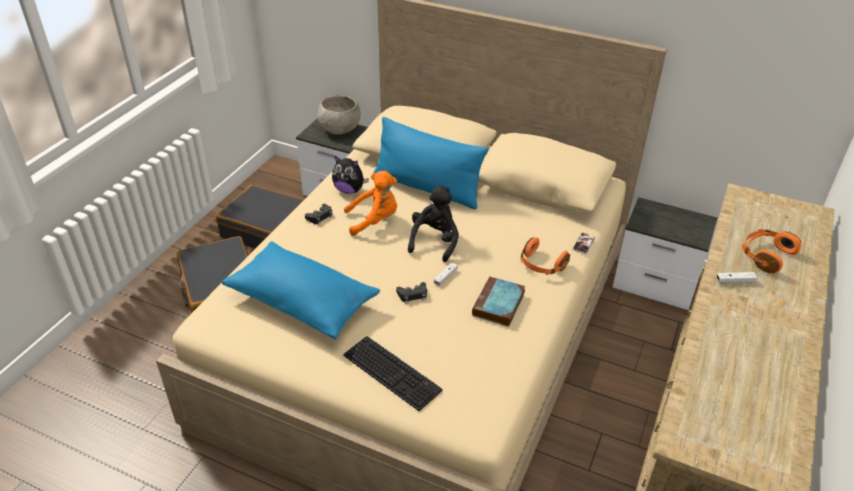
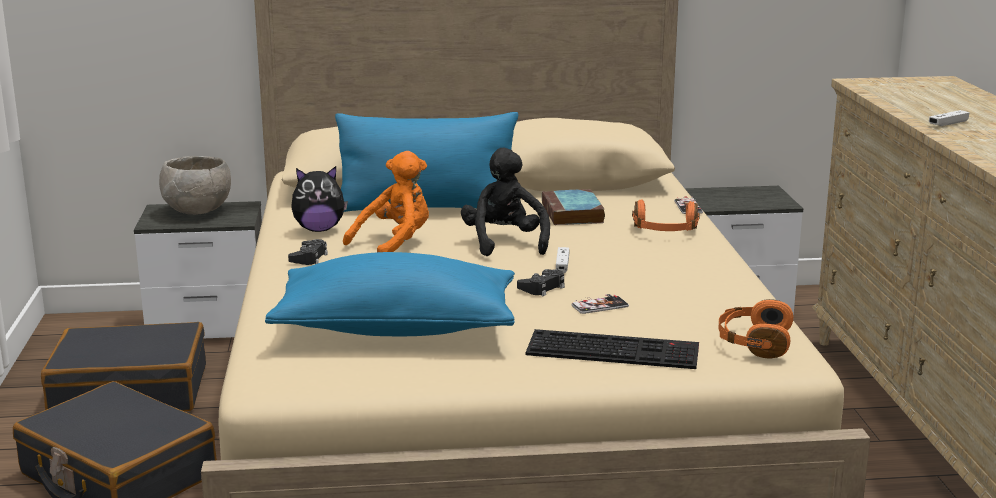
camera: 30 degrees left, 20 degrees down
book [472,276,525,327] -> book moved to [542,189,605,225]
orange headphones [742,229,801,273] -> orange headphones moved to [719,299,793,359]
none -> phone [571,294,629,314]

